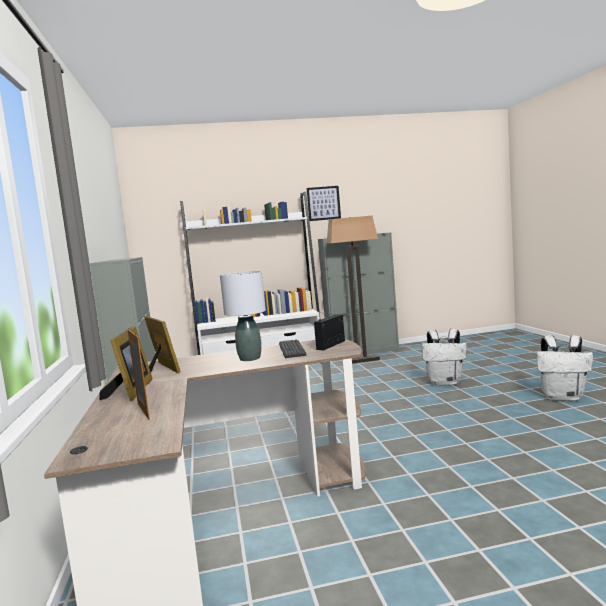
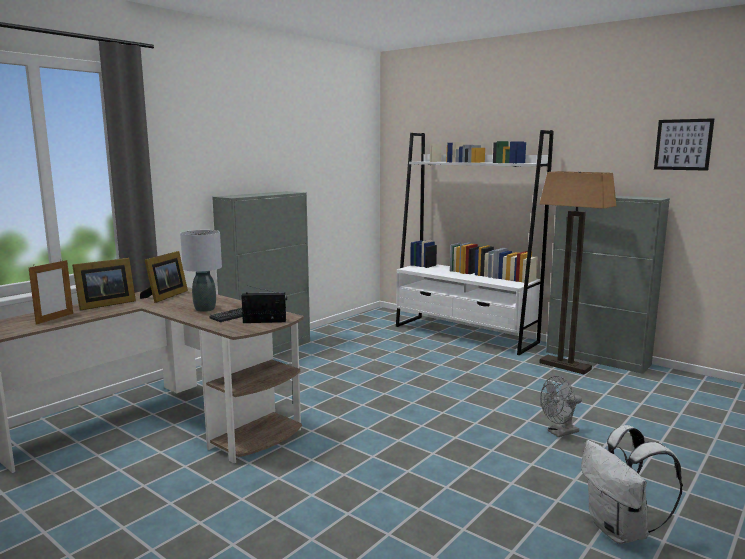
camera: 50 degrees right, 5 degrees up
picture [307,186,341,221] -> picture moved to [654,118,715,171]
white backpack [422,329,467,386] -> grey fan [540,376,582,437]

